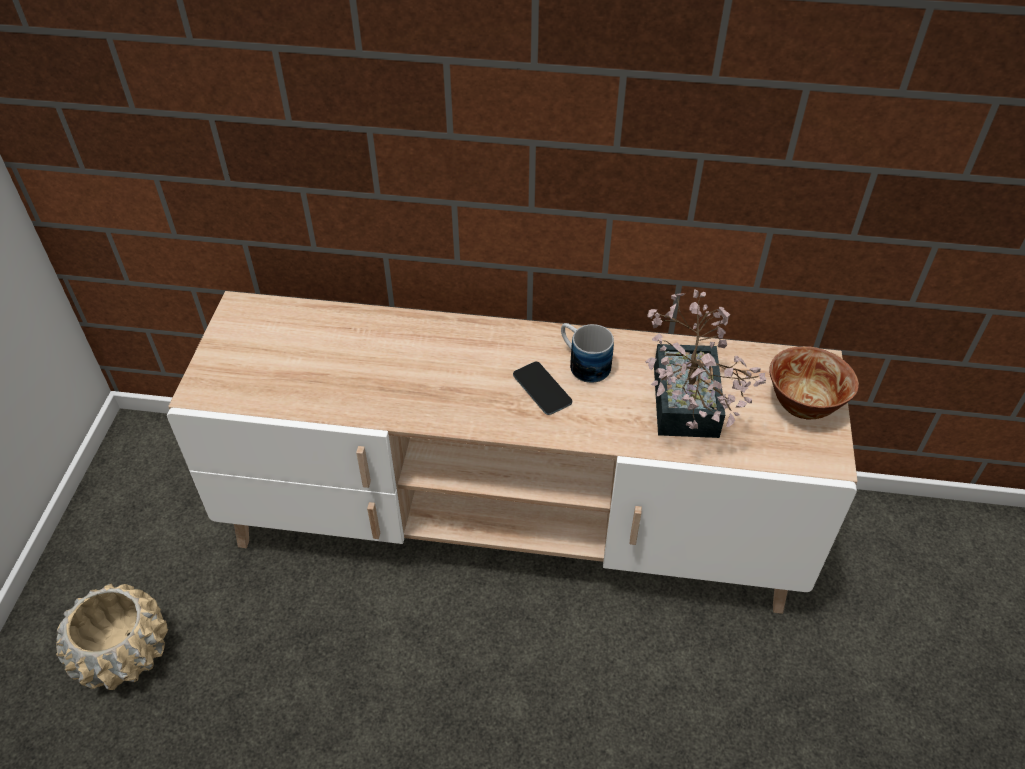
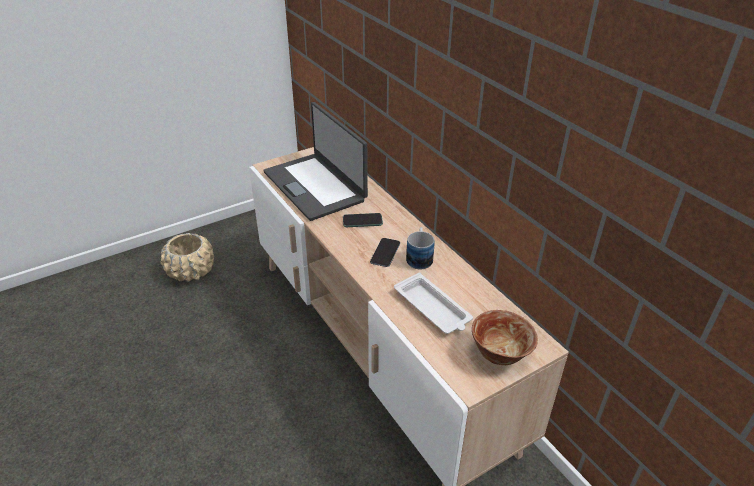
camera: 50 degrees right, 10 degrees down
potted plant [645,289,766,438] -> white tray [394,273,473,334]
none -> laptop [263,102,368,221]
none -> phone [343,213,383,227]

